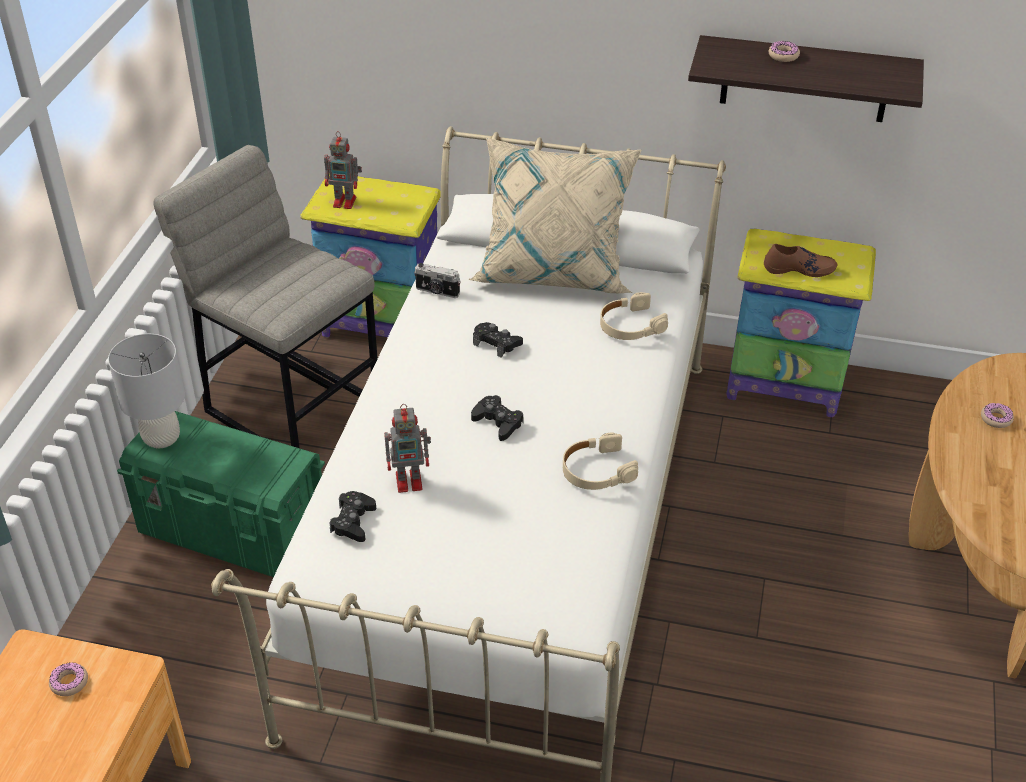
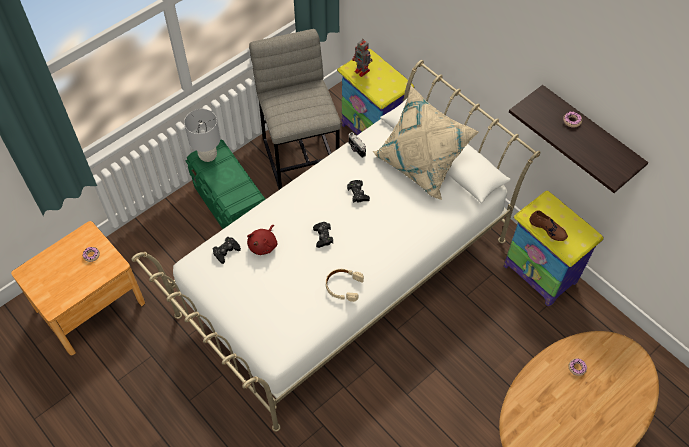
camera: 35 degrees right, 15 degrees up
toy robot [384,404,431,493] -> red plush toy [247,225,277,255]
beige headphones [600,292,668,340] -> none

